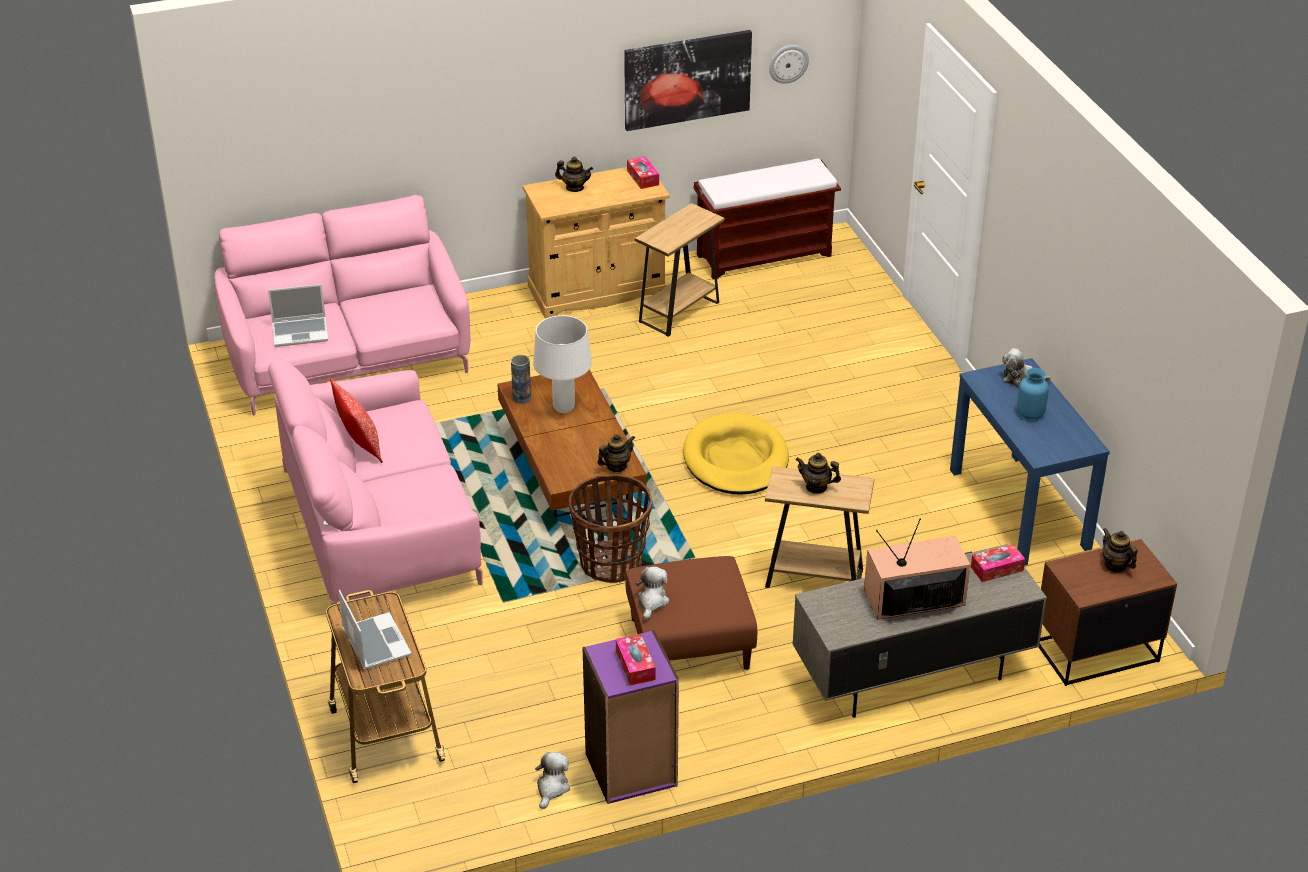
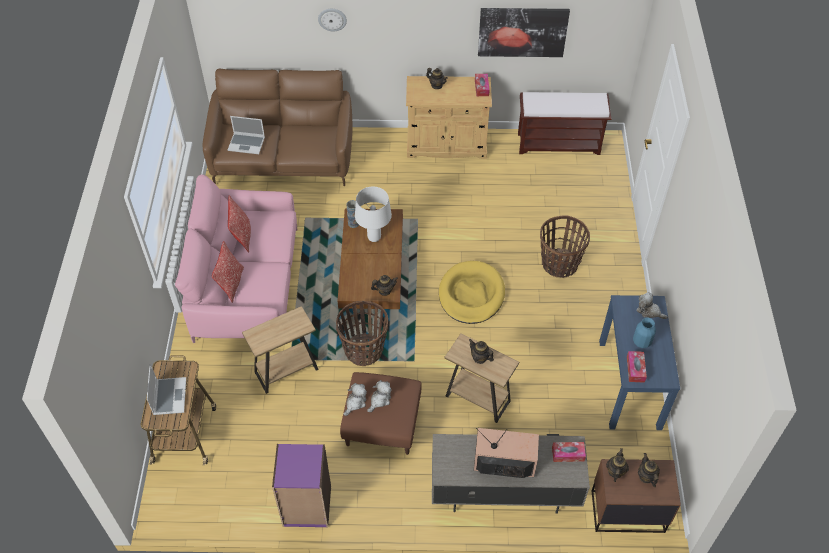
camera: 20 degrees right, 15 degrees up
pink sofa [214,195,470,416] -> brown sofa [203,69,353,187]
plush toy [535,752,570,809] -> plush toy moved to [367,380,392,412]
tissue box [616,634,656,685] -> tissue box moved to [627,351,647,383]
brown side table [635,203,725,337] -> brown side table moved to [242,306,319,394]
wall clock [769,45,809,84] -> wall clock moved to [318,9,347,32]
none -> pillow [212,241,244,303]
none -> basket [540,215,590,278]
none -> teapot [606,448,629,482]

